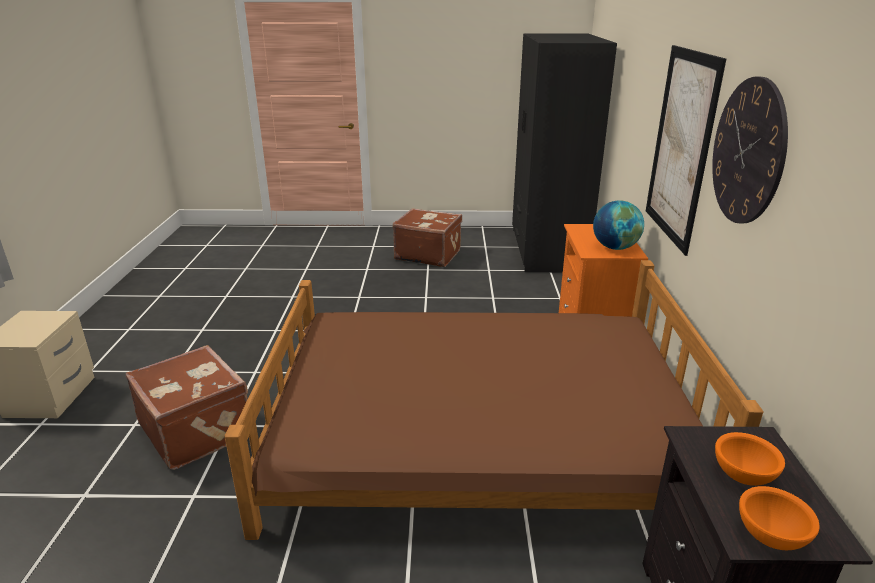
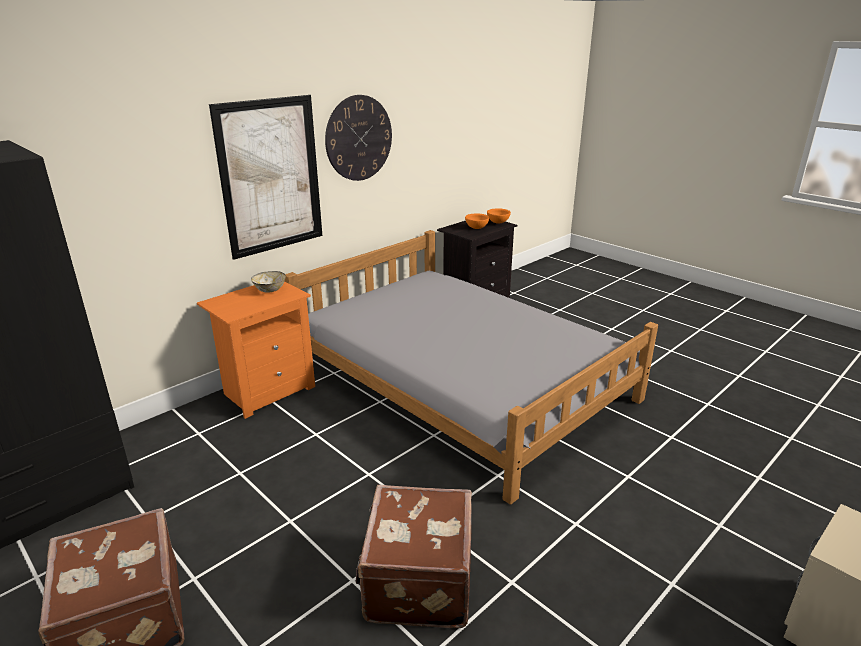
camera: 135 degrees left, 0 degrees up
brown suitcase [126,345,248,470] -> brown suitcase moved to [356,485,472,628]
brown bed [224,260,764,540] -> grey bed [285,230,658,505]
globe [593,200,644,250] -> bowl [251,271,286,293]

